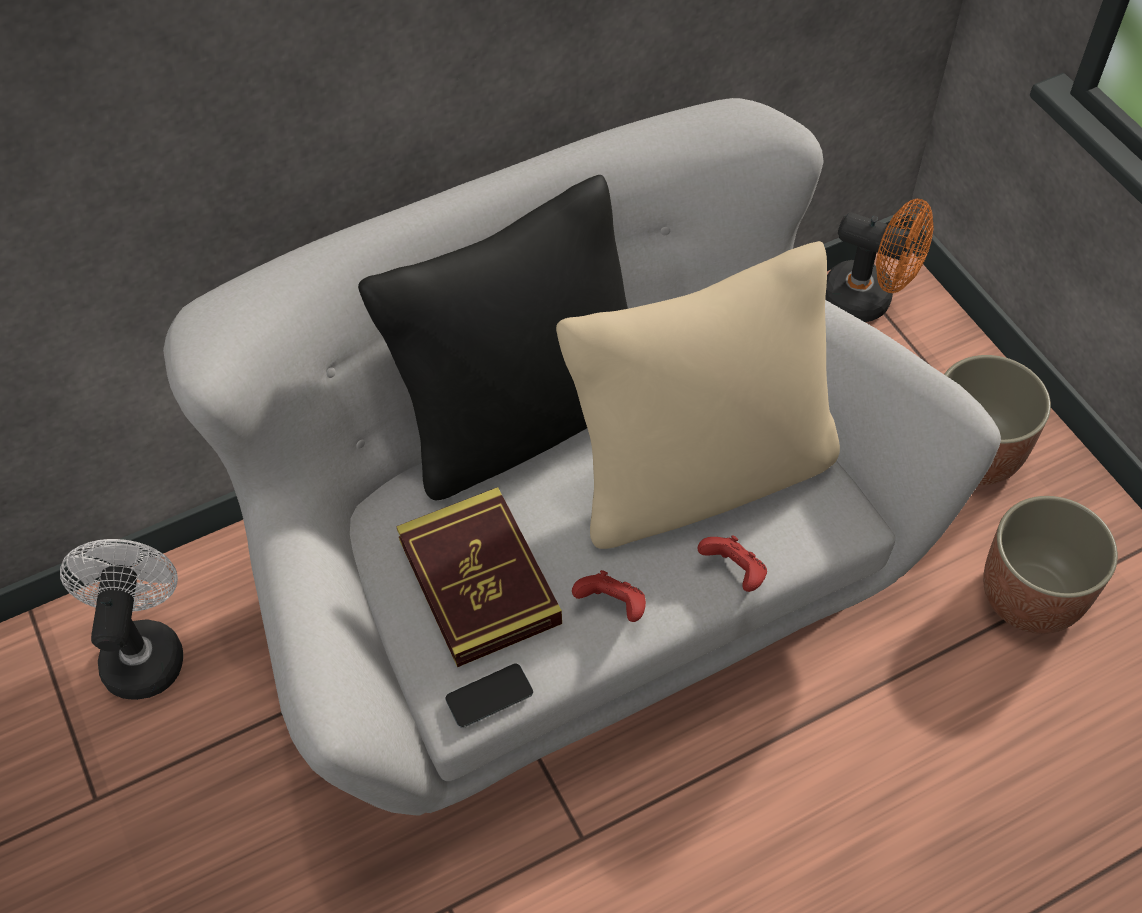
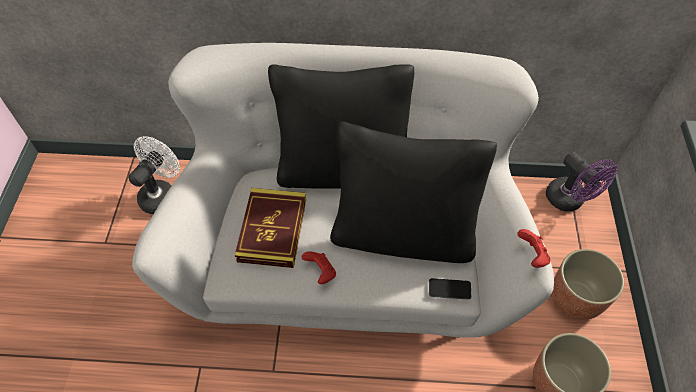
camera: 30 degrees right, 0 degrees up
phone [445,663,533,728] -> phone moved to [429,278,471,300]
beige pillow [556,241,840,549] -> black pillow [330,121,497,263]
red game controller [697,535,767,592] -> red game controller moved to [517,229,550,268]
orange fan [825,199,934,322] -> purple fan [546,152,617,212]

